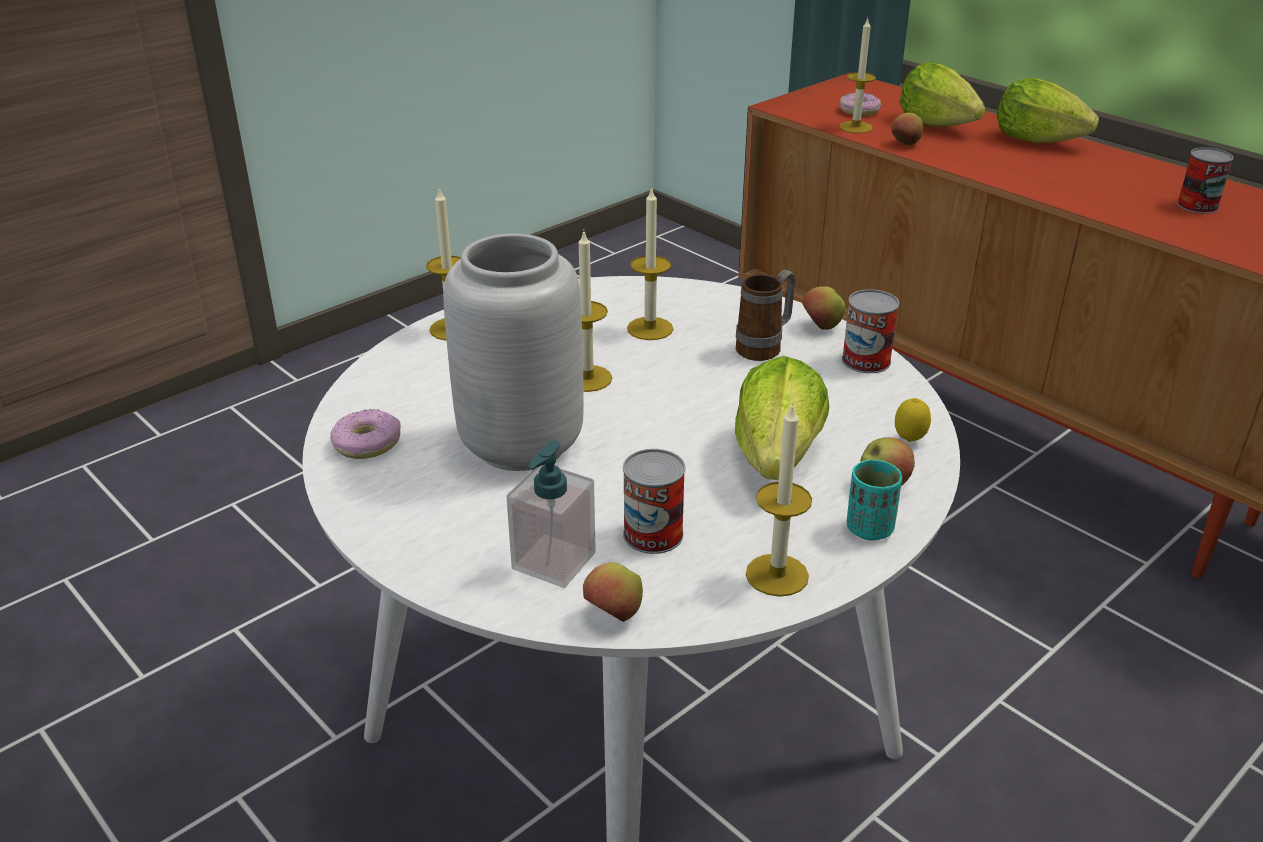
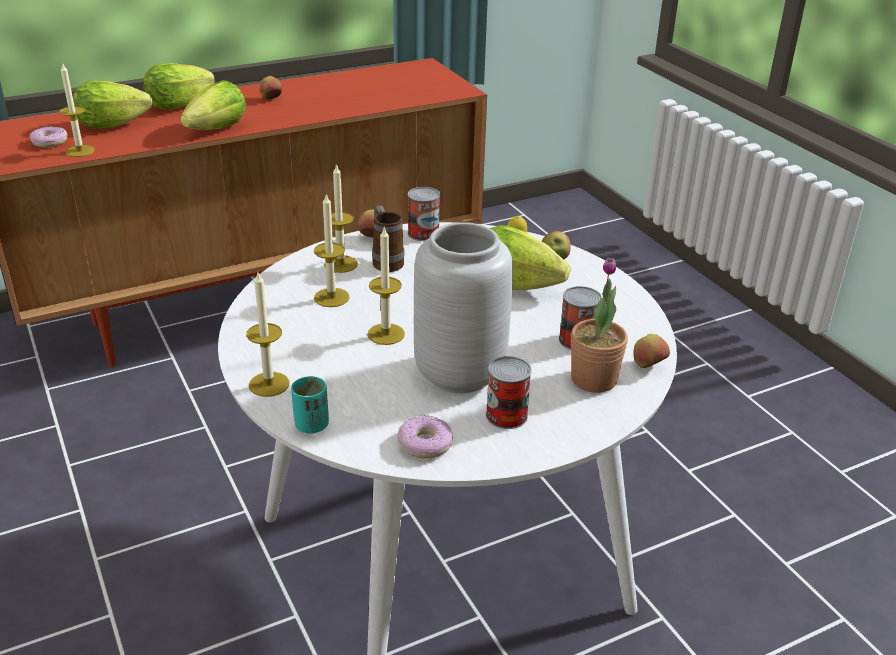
camera: 75 degrees left, 0 degrees up
soap dispenser [506,440,596,588] -> potted plant [571,257,628,393]
candle [746,403,812,597] -> candle moved to [324,163,358,273]
turquoise cup [847,460,902,540] -> turquoise cup moved to [291,376,329,434]
apple [891,113,923,145] -> apple moved to [260,76,282,99]
can [1177,147,1234,214] -> can moved to [486,356,532,429]
none -> lettuce [181,80,246,130]

